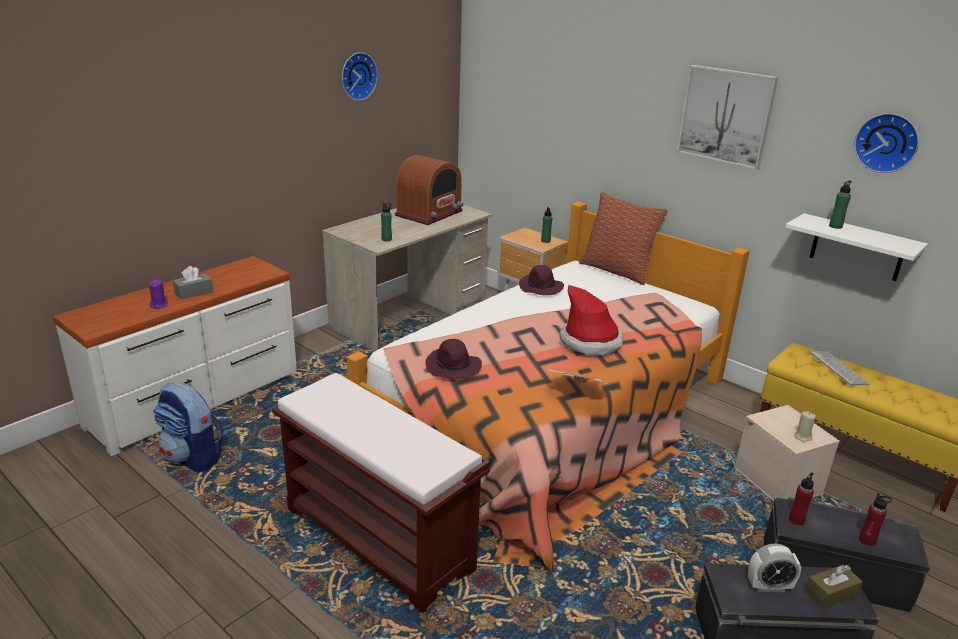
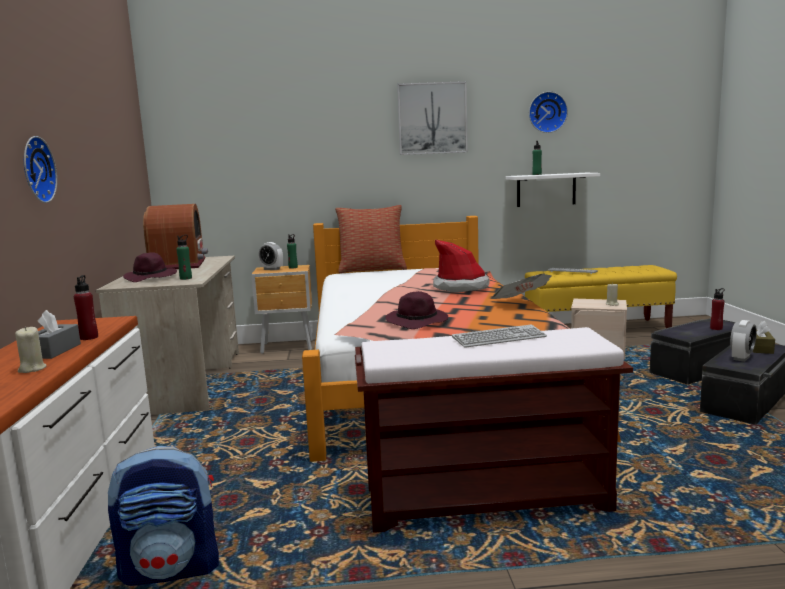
camera: 45 degrees left, 15 degrees down
purple candle [148,279,168,309] -> beige candle [15,326,47,373]
wall clock [342,52,378,101] -> wall clock moved to [24,136,57,203]
purple hat [519,265,564,295] -> purple hat moved to [123,253,177,282]
red bottle [789,472,814,525] -> red bottle moved to [74,275,98,340]
none -> alarm clock [258,242,283,270]
none -> keyboard [452,325,547,348]

